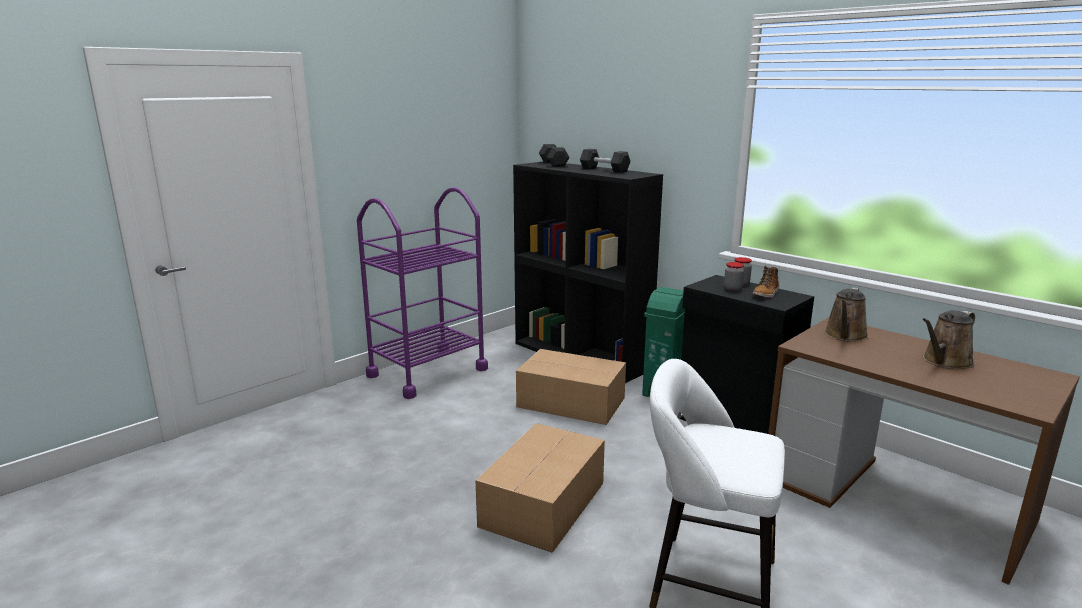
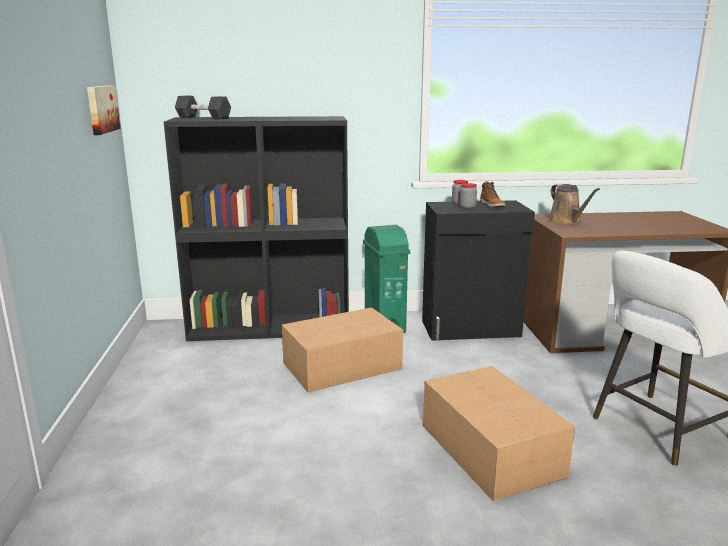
camera: 50 degrees left, 0 degrees up
purple cart [357,187,488,399] -> none
black dumbbell [580,149,631,173] -> none
brown watering can [923,310,975,369] -> none
none -> picture [87,85,121,135]

